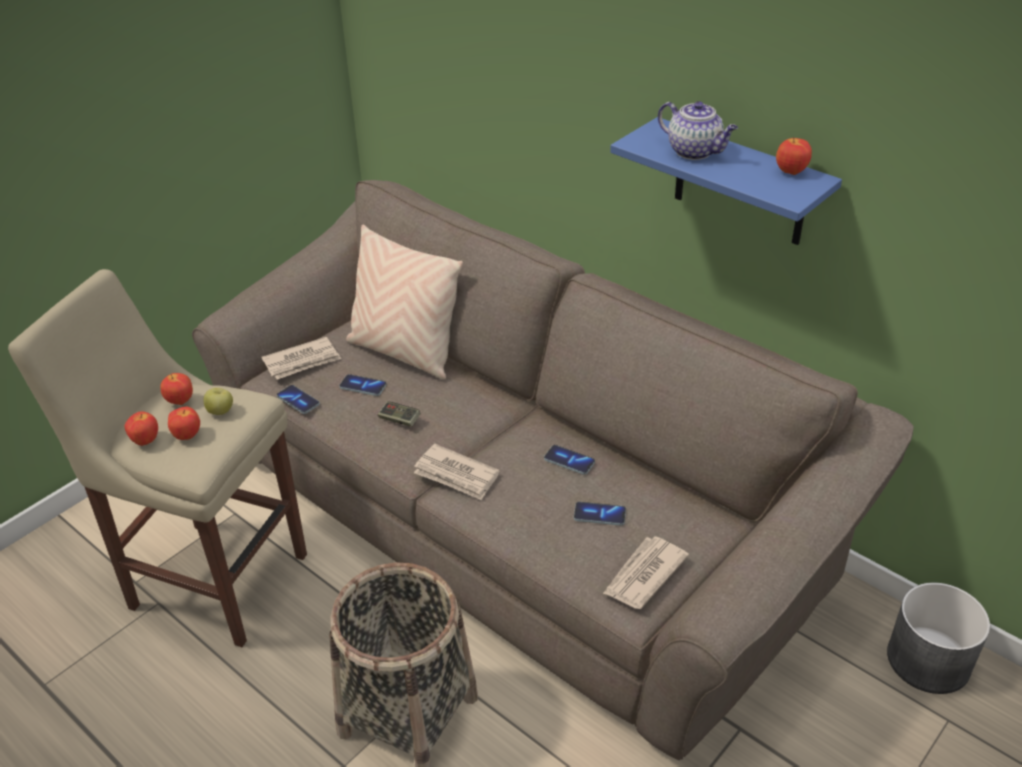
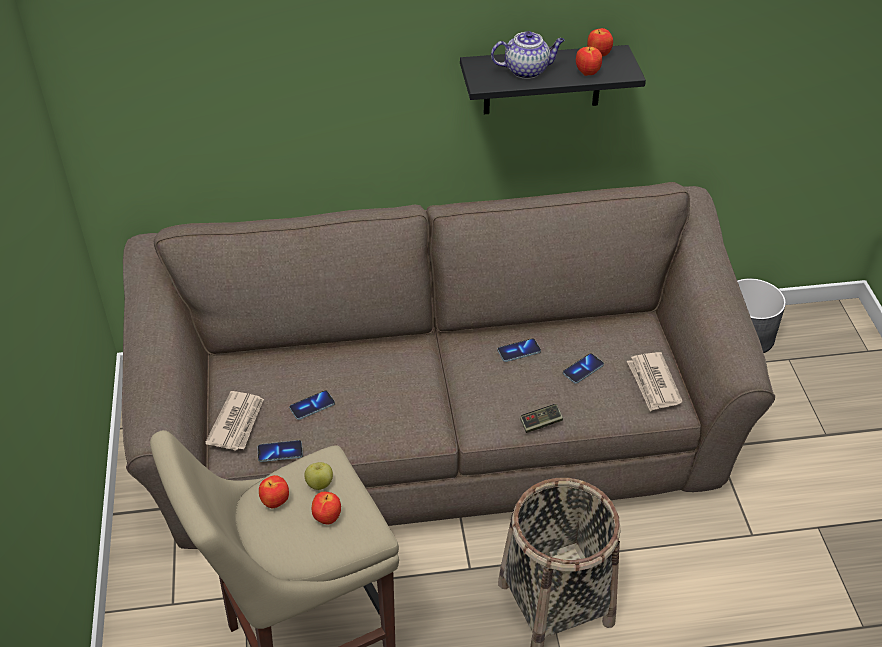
camera: 50 degrees left, 5 degrees up
apple [125,411,158,446] -> apple moved to [576,47,602,76]
beige pillow [346,225,463,379] -> none
game controller [378,402,421,427] -> game controller moved to [520,404,563,433]
newspaper [414,444,499,500] -> none
blue shelf [610,117,842,245] -> black shelf [460,45,646,114]

